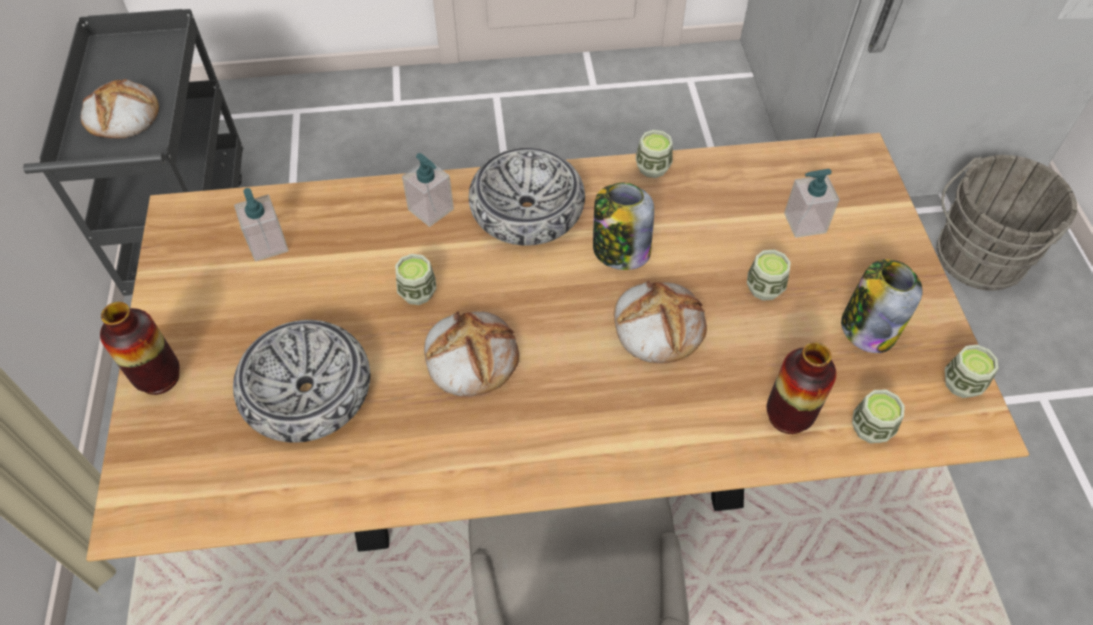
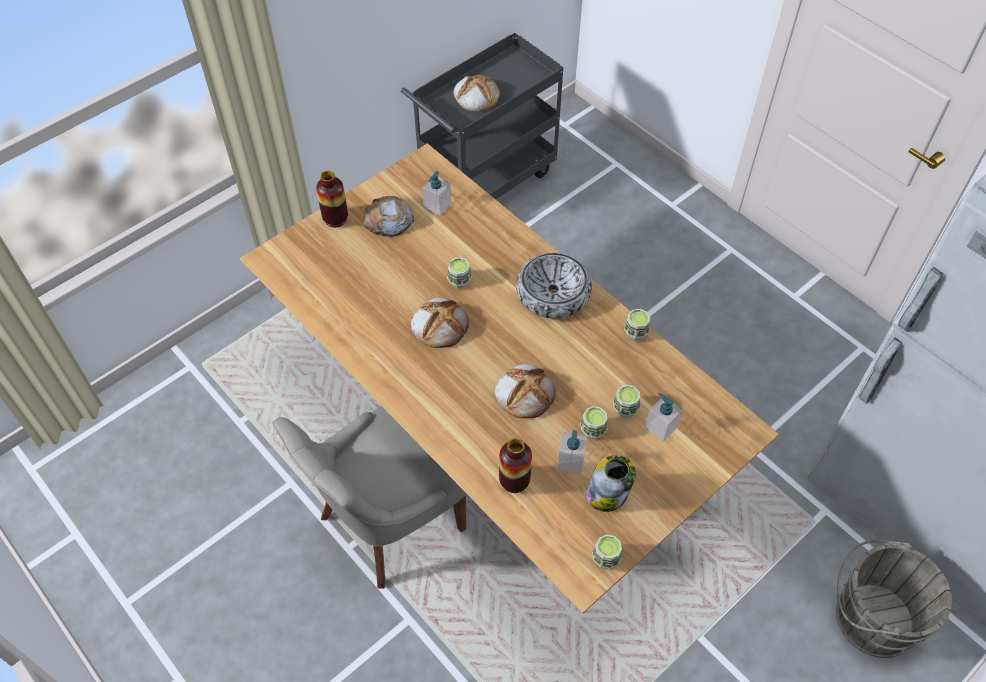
camera: 55 degrees right, 0 degrees up
bowl [233,320,370,443] -> none
soap dispenser [402,153,454,227] -> soap dispenser moved to [558,430,587,474]
jar [593,183,654,270] -> none
cup [852,390,905,443] -> cup moved to [613,385,640,418]
none -> bread [363,196,414,237]

